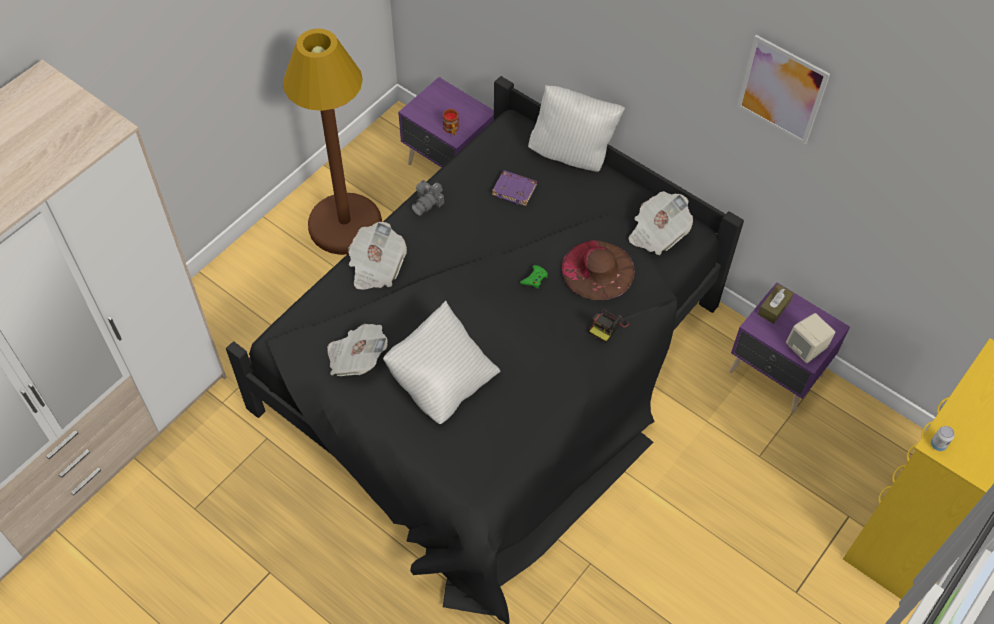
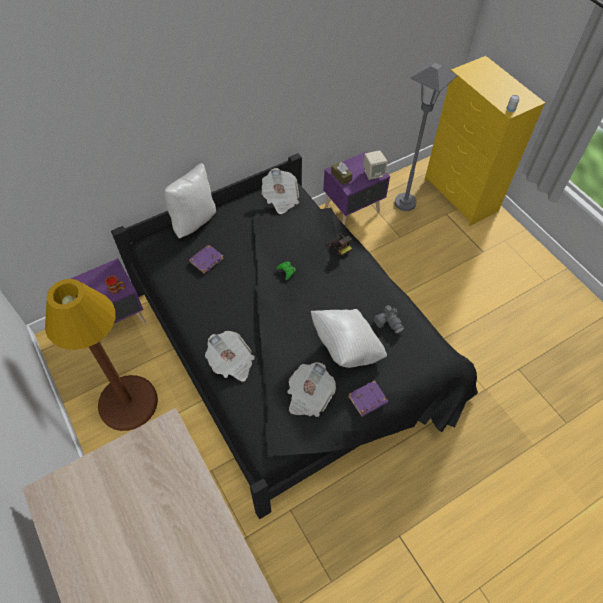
camera: 70 degrees left, 0 degrees up
camera [412,180,444,216] -> camera moved to [374,305,404,333]
brown hat [562,240,635,300] -> none
picture [737,35,830,144] -> none
none -> purple book [348,380,388,417]
none -> grey floor lamp [395,62,458,211]

